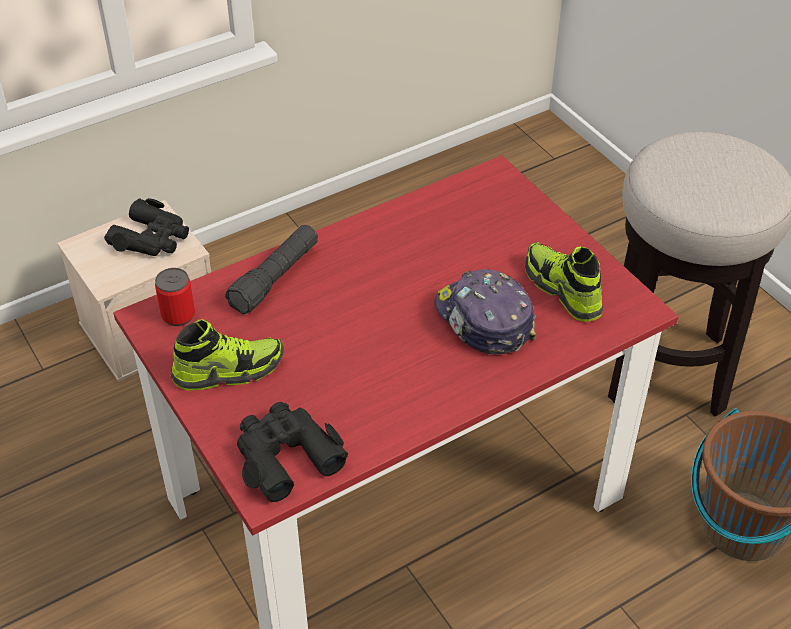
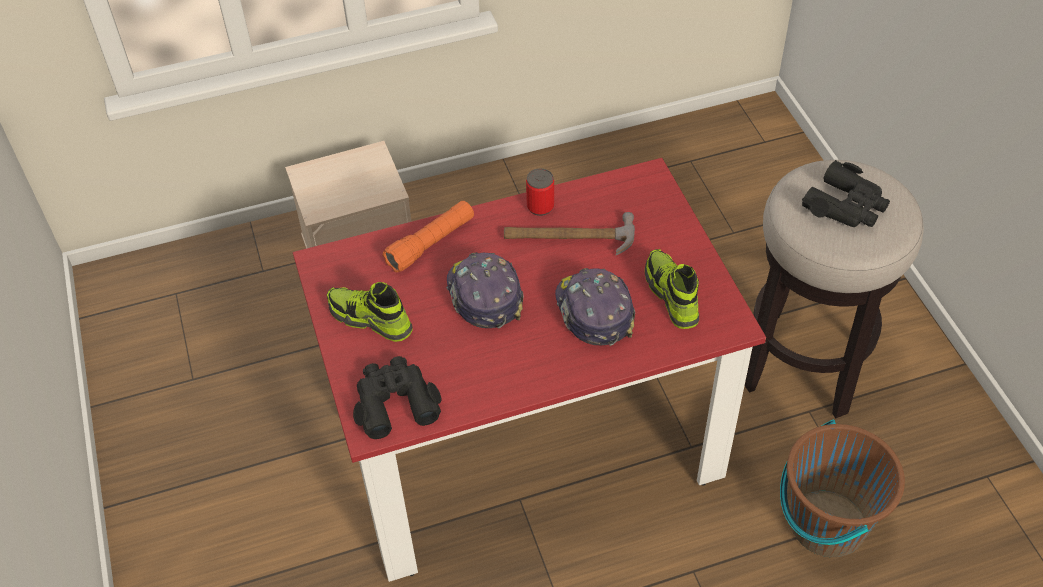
camera: 15 degrees right, 5 degrees up
black binoculars [104,198,189,256] -> black binoculars moved to [802,160,890,227]
can [155,268,195,326] -> can moved to [526,168,554,216]
shoe [171,319,284,391] -> shoe turned 150 degrees counterclockwise [327,282,413,342]
black flashlight [225,225,318,314] -> orange flashlight [383,201,474,272]
none -> cap [446,252,524,329]
none -> hammer [504,212,635,255]

